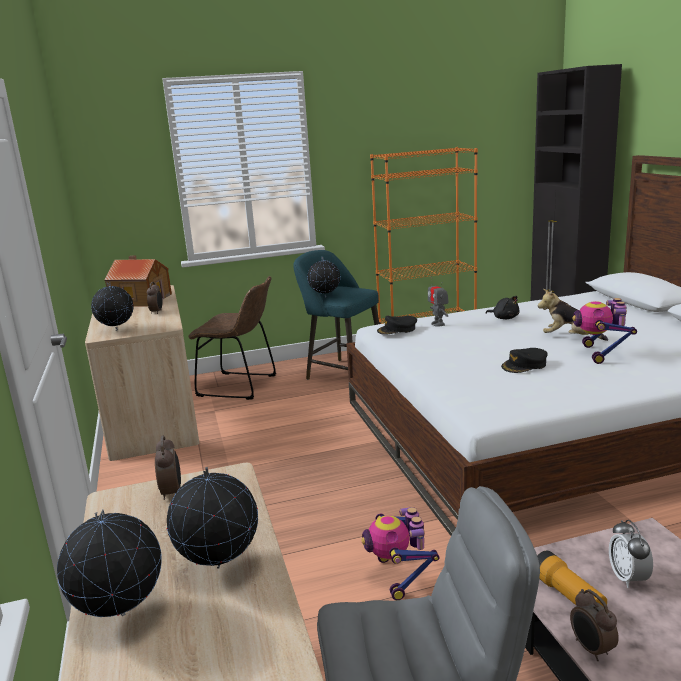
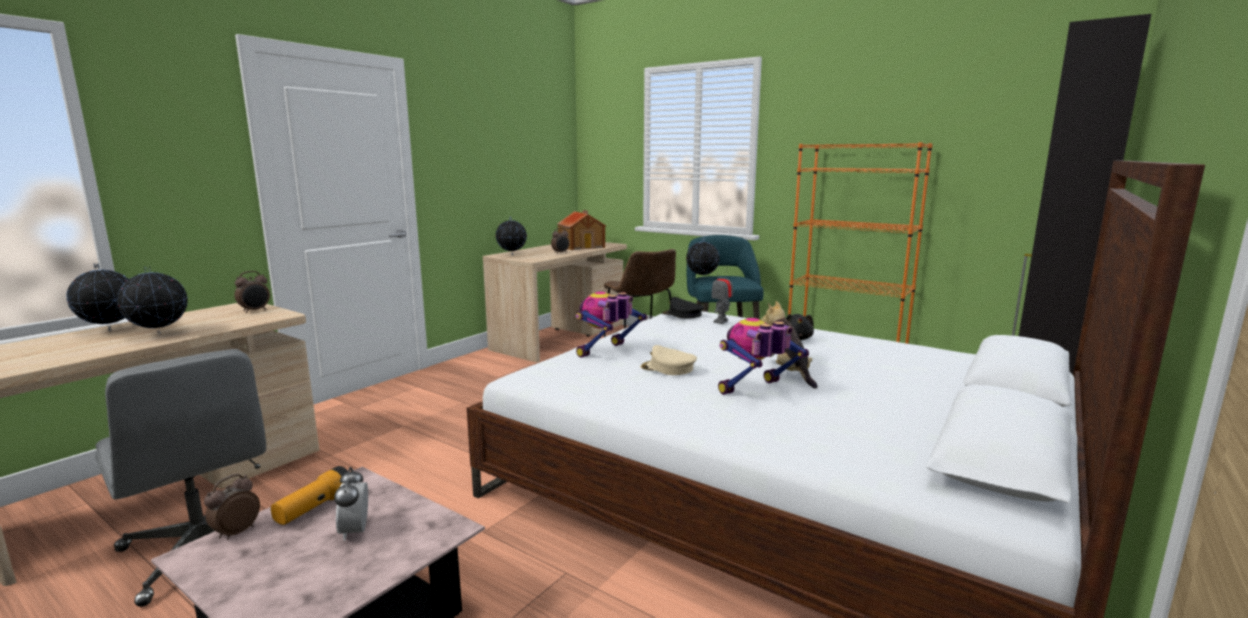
camera: 50 degrees right, 5 degrees down
toy robot [362,507,440,600] -> toy robot moved to [576,292,647,358]
black cap [501,348,548,373] -> beige cap [640,345,697,375]
alarm clock [609,520,653,588] -> alarm clock turned 60 degrees counterclockwise [334,467,368,541]

